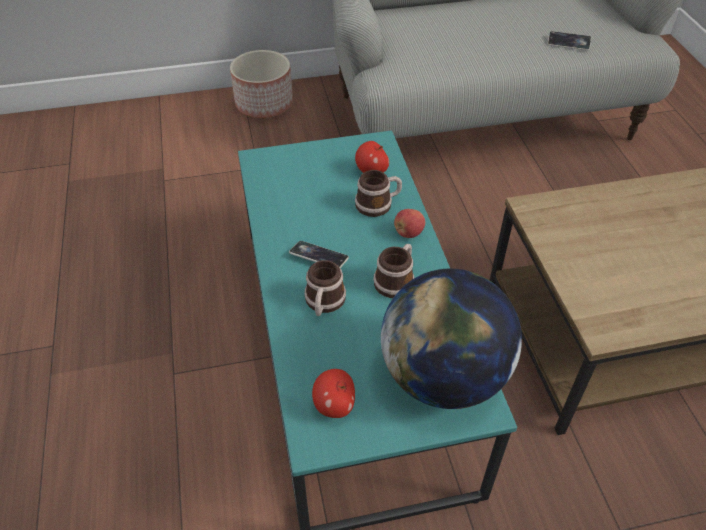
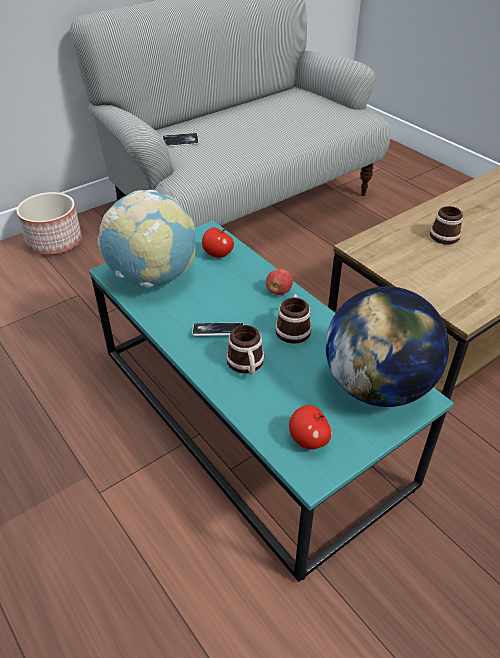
camera: 25 degrees left, 5 degrees down
mug [355,170,402,217] -> mug moved to [430,206,463,245]
phone [548,31,591,51] -> phone moved to [163,133,199,147]
none -> globe [98,190,195,288]

